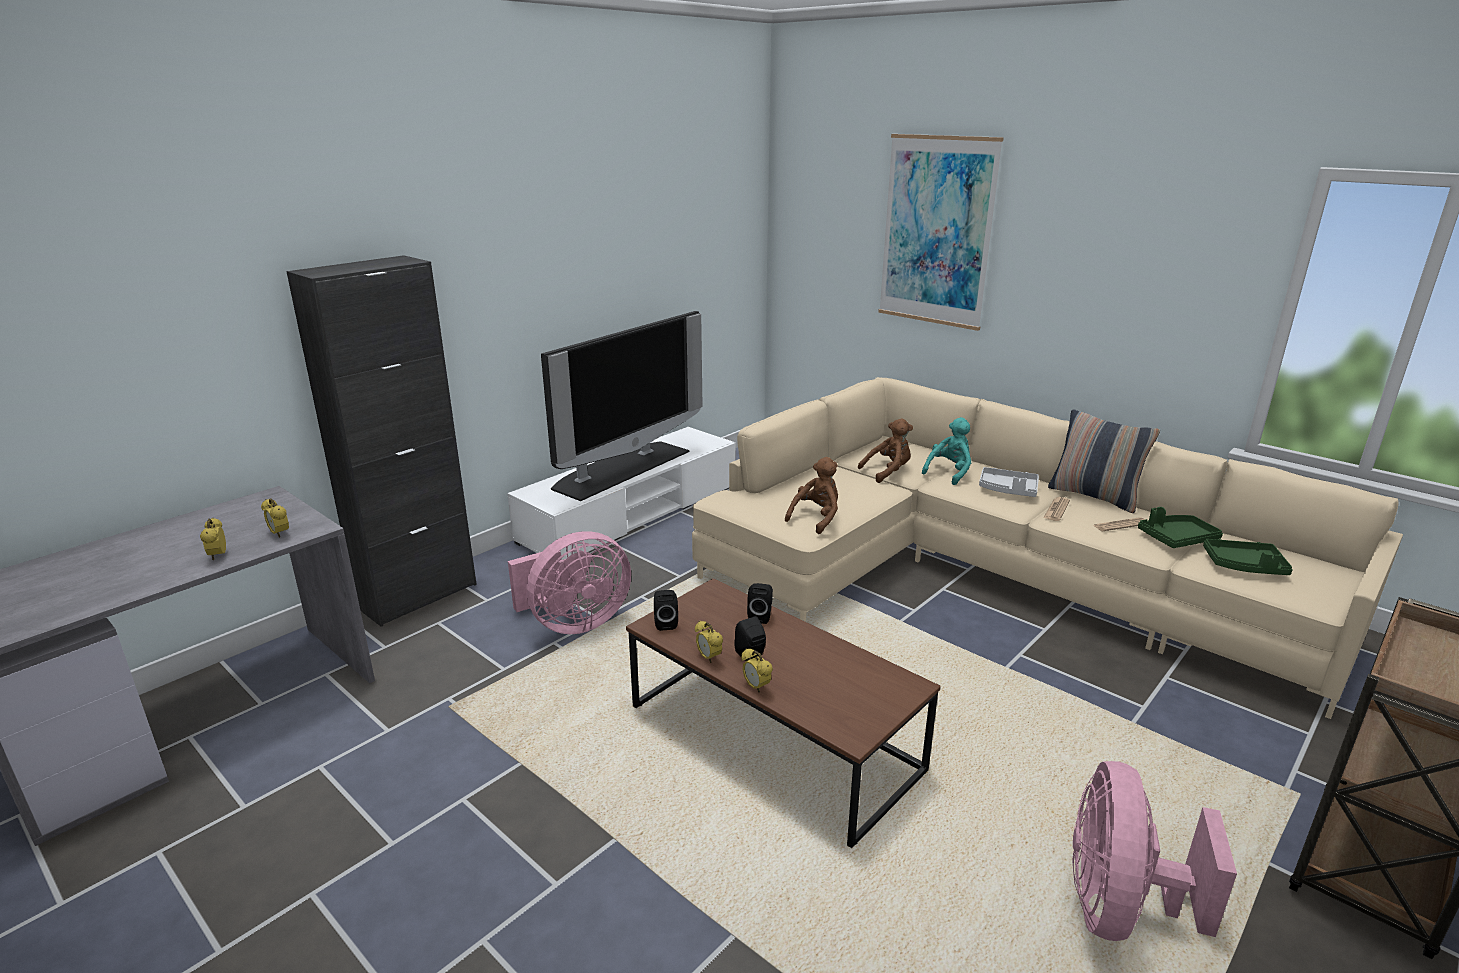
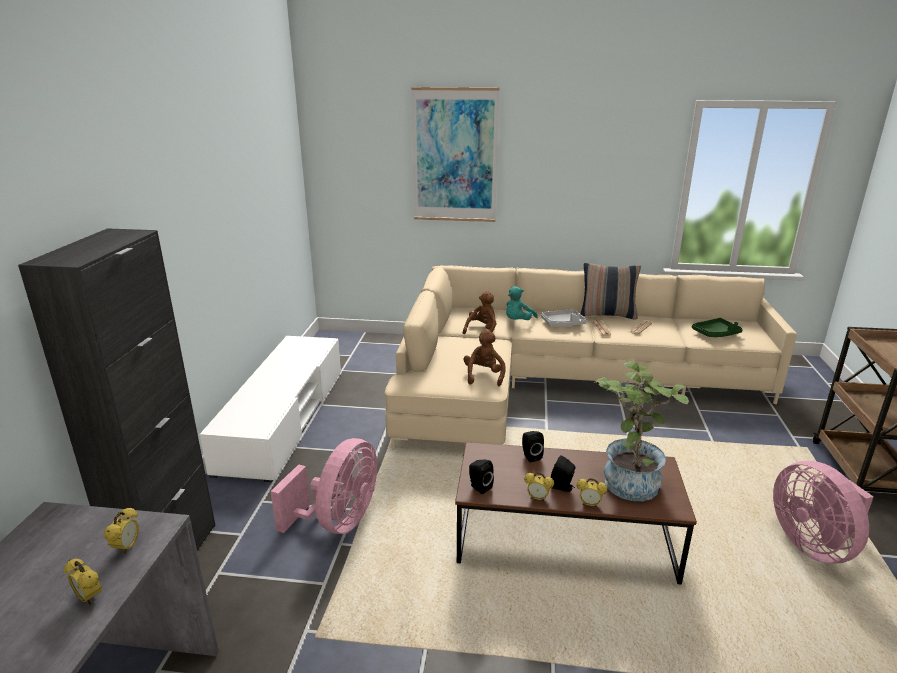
camera: 35 degrees left, 0 degrees up
alarm clock [261,498,289,537] -> alarm clock turned 90 degrees counterclockwise [104,507,139,554]
television [541,311,703,501] -> none
turquoise plush toy [922,417,971,485] -> turquoise plush toy turned 150 degrees counterclockwise [506,286,538,320]
green tray [1138,507,1223,548] -> none
none -> potted plant [594,361,689,501]

